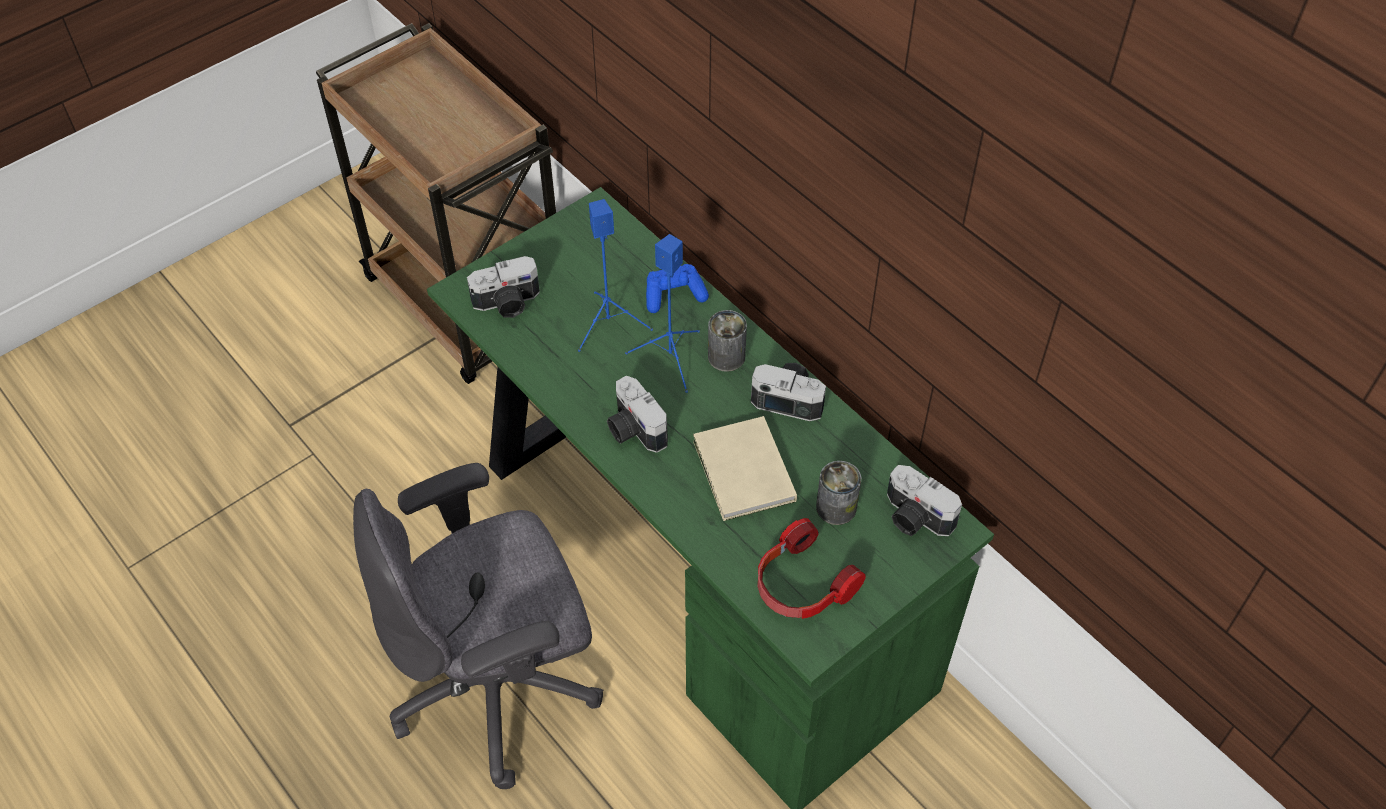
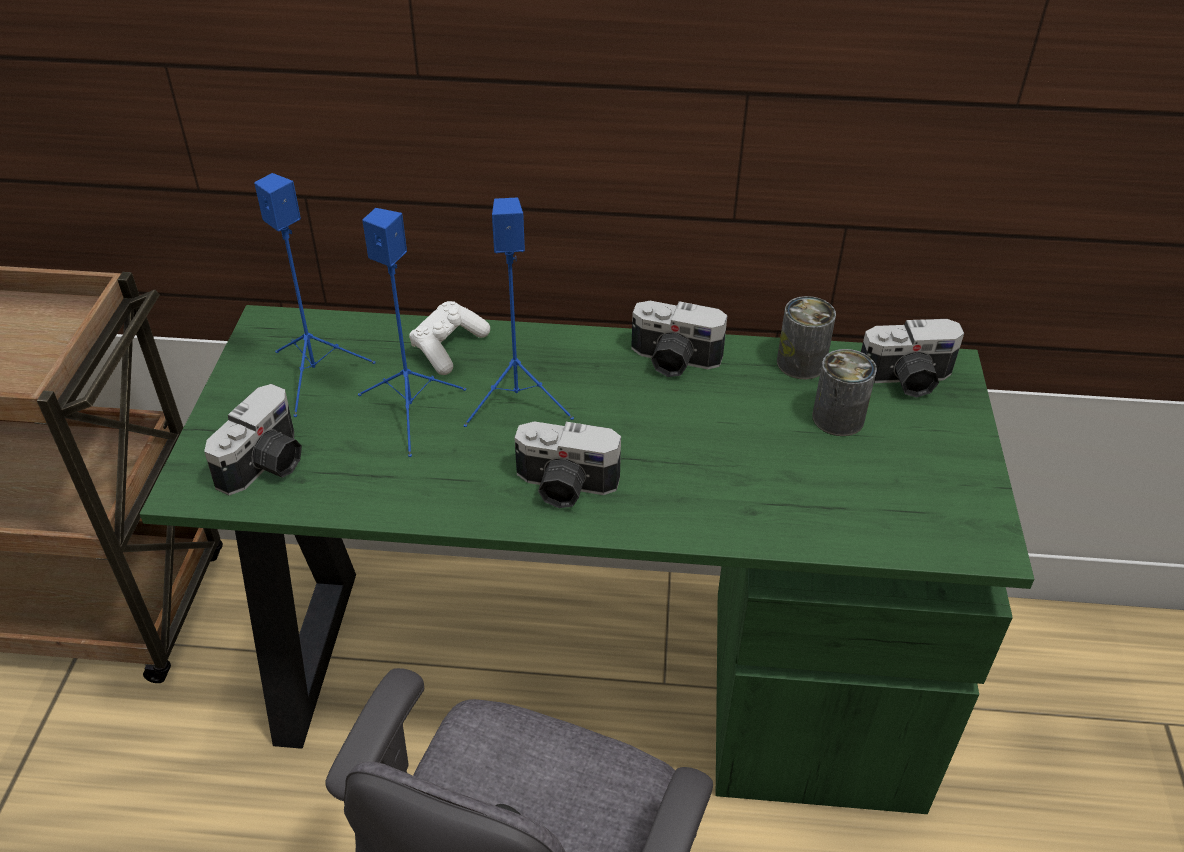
camera: 45 degrees left, 10 degrees down
blue game controller [646,264,709,313] -> white game controller [409,301,490,375]
beige book [693,416,797,521] -> none
can [708,310,747,372] -> can moved to [777,296,836,380]
camera [751,363,826,421] -> camera turned 135 degrees counterclockwise [631,301,727,377]
headphones [758,518,866,619] -> none
none -> blue speaker [254,173,376,417]

